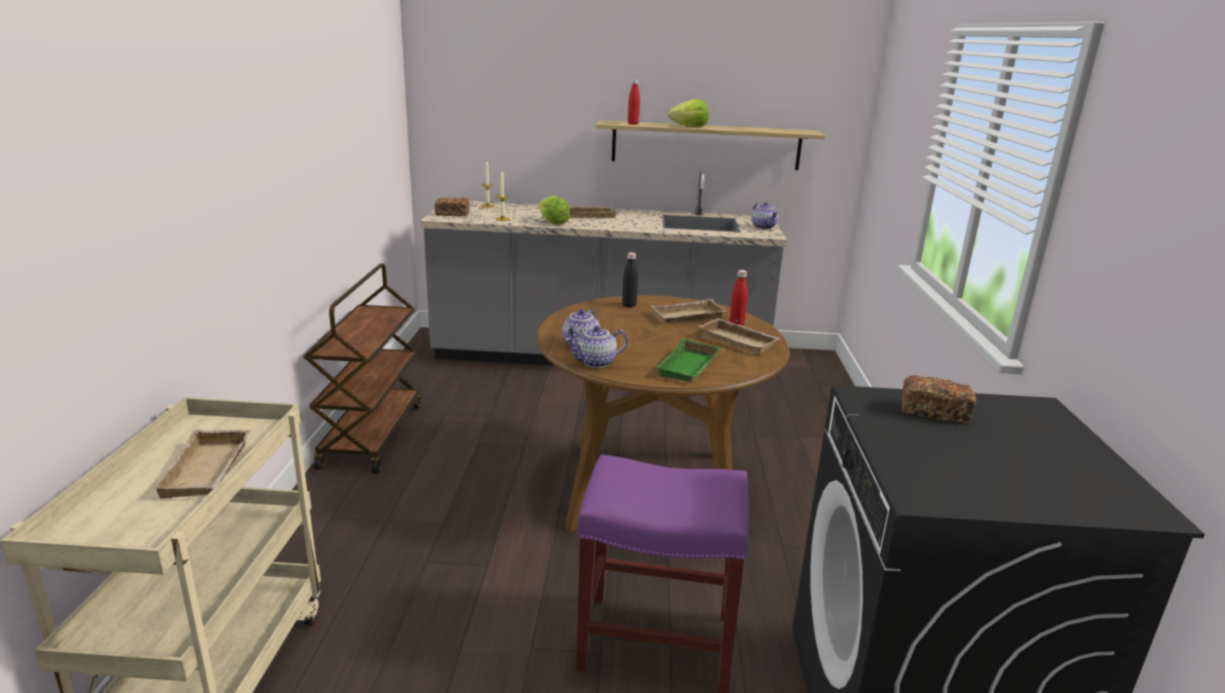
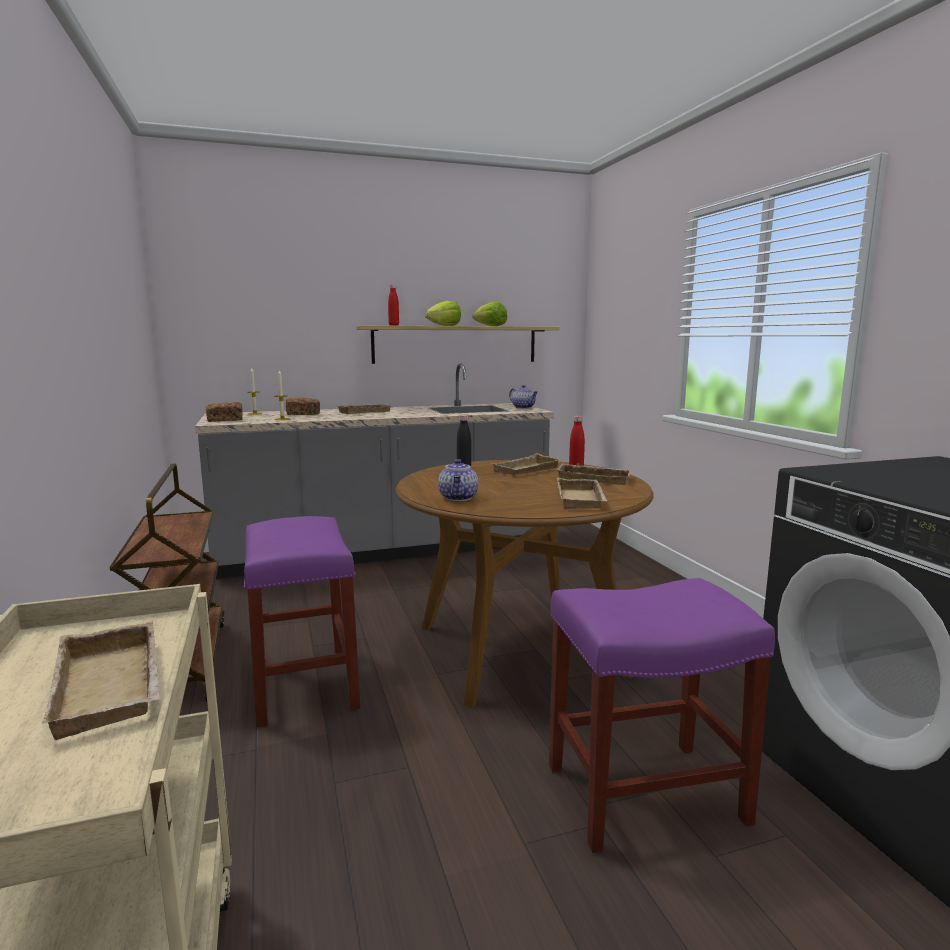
camera: 20 degrees left, 10 degrees down
lettuce [538,196,570,225] -> lettuce moved to [473,302,507,326]
teapot [565,326,627,368] -> none
green tray [656,338,722,382] -> beige tray [557,478,607,509]
bread [902,375,976,423] -> bread moved to [286,398,320,415]
none -> purple stool [244,516,360,728]

